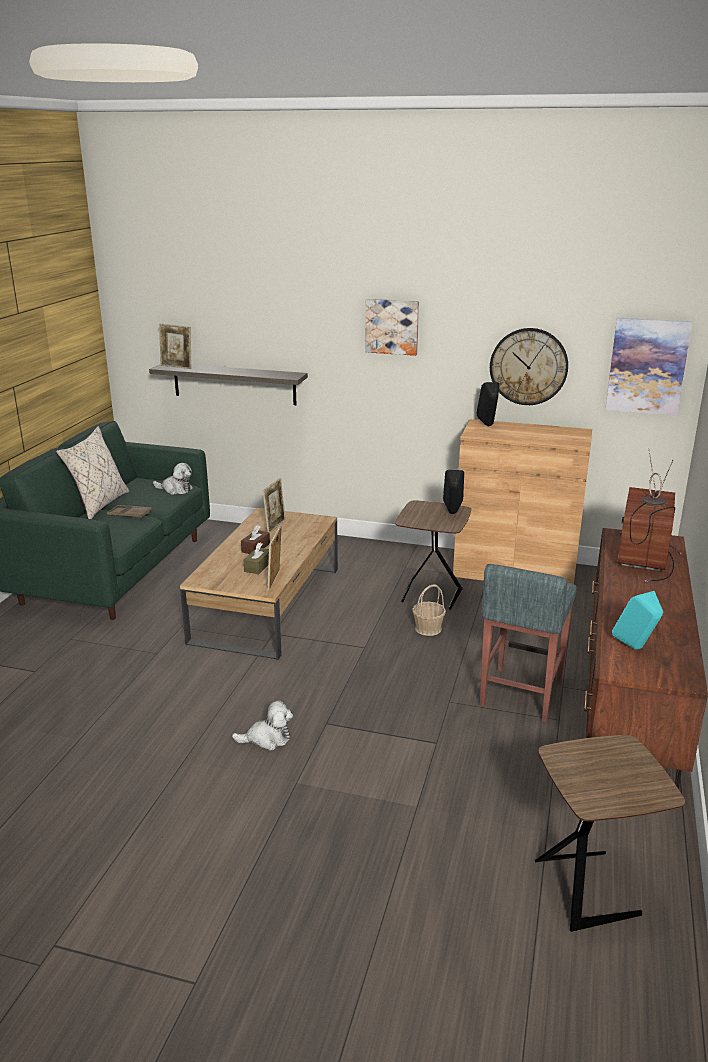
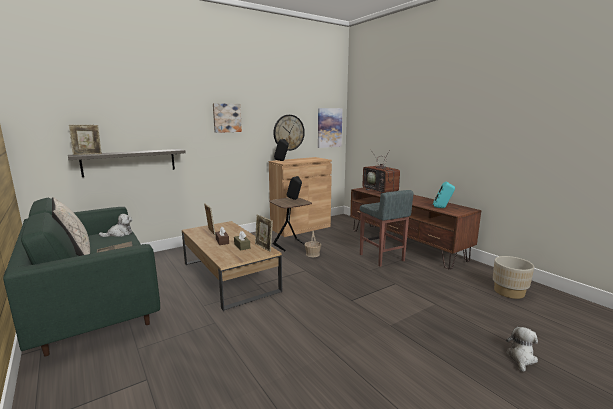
camera: 50 degrees left, 10 degrees down
plush toy [232,700,293,750] -> plush toy moved to [506,327,538,372]
brown side table [535,735,685,932] -> beige planter [493,256,534,299]

